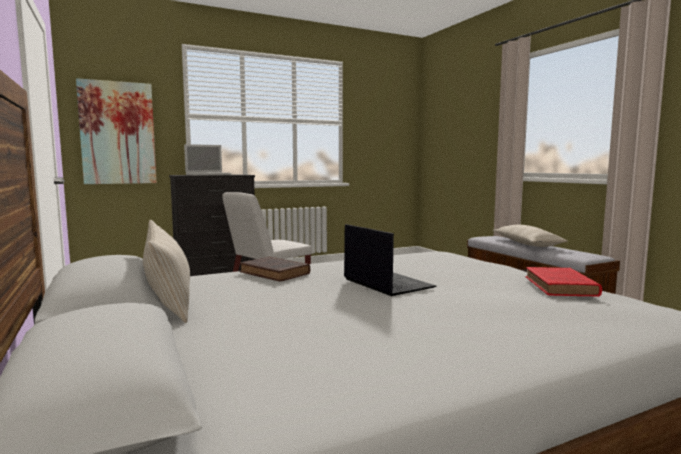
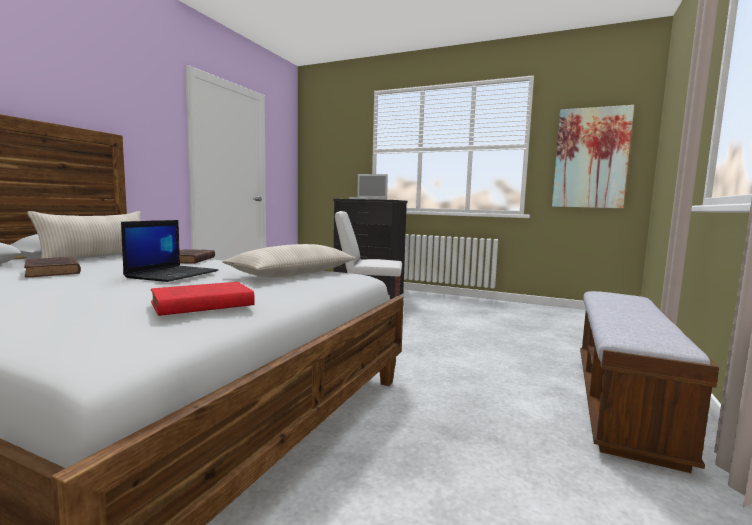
camera: 50 degrees right, 0 degrees up
picture [76,78,157,184] -> picture moved to [552,105,634,208]
beige pillow [493,225,568,247] -> beige pillow moved to [222,244,356,277]
none -> brown book [24,257,81,277]

